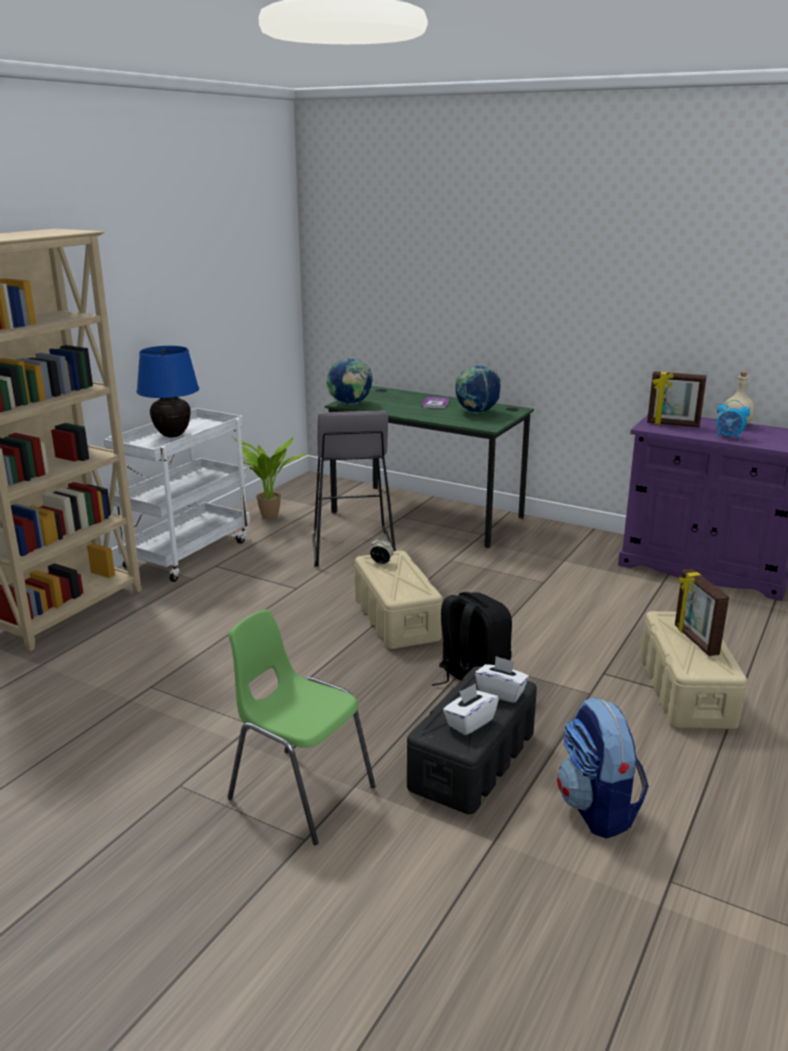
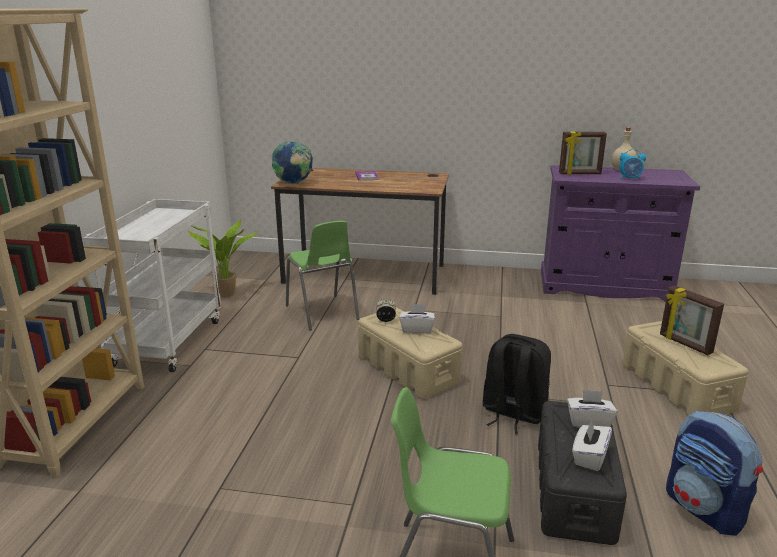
camera: 20 degrees left, 0 degrees up
blue table lamp [136,346,199,437] -> none
grey stool [312,410,396,567] -> green chair [286,221,359,331]
green desk [325,386,534,548] -> brown desk [271,168,449,295]
globe [455,365,501,414] -> none
none -> white tissue box [399,304,435,334]

